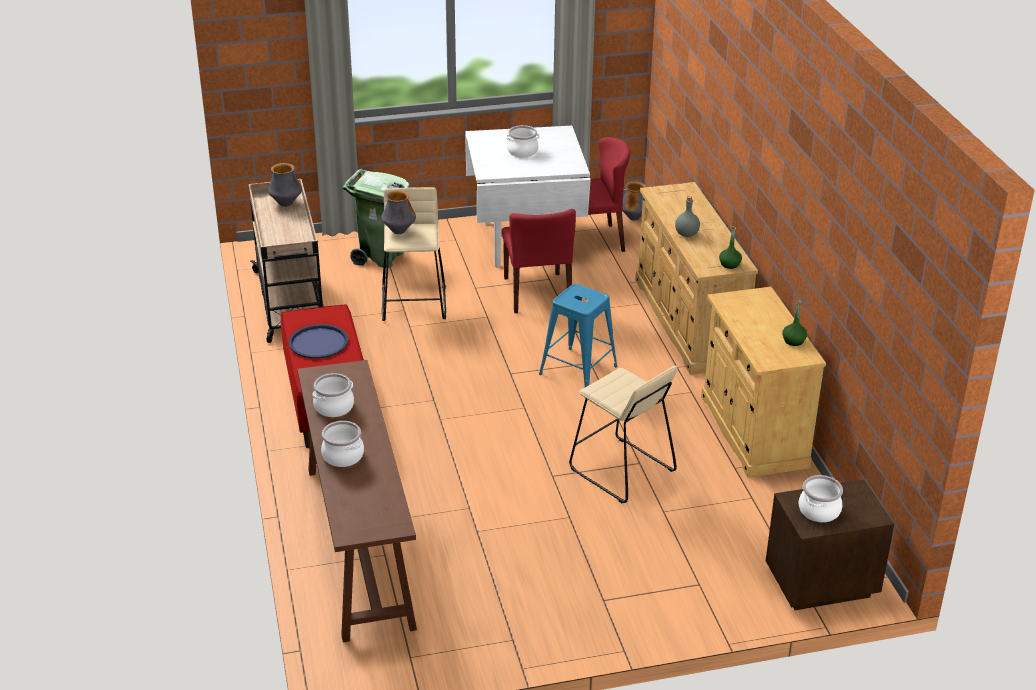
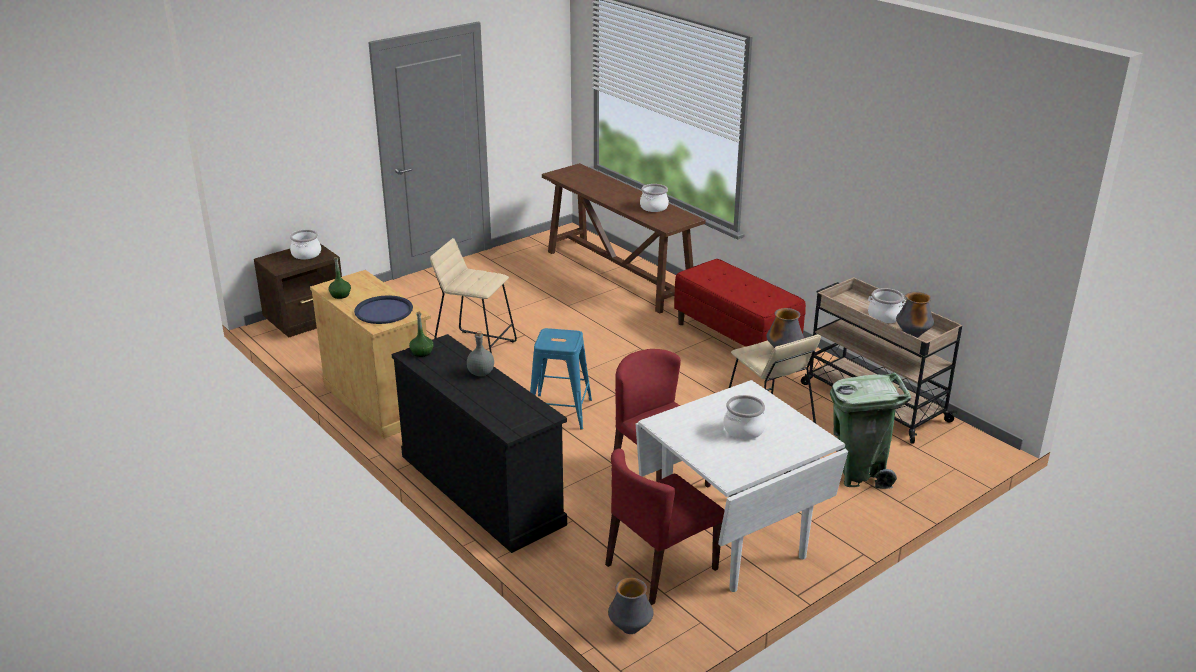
camera: 155 degrees right, 5 degrees down
blue tray [289,324,348,359] -> blue tray moved to [354,295,413,324]
cooking pot [321,421,364,467] -> cooking pot moved to [868,288,906,323]
beige dresser [635,182,758,375] -> black dresser [392,334,567,553]

